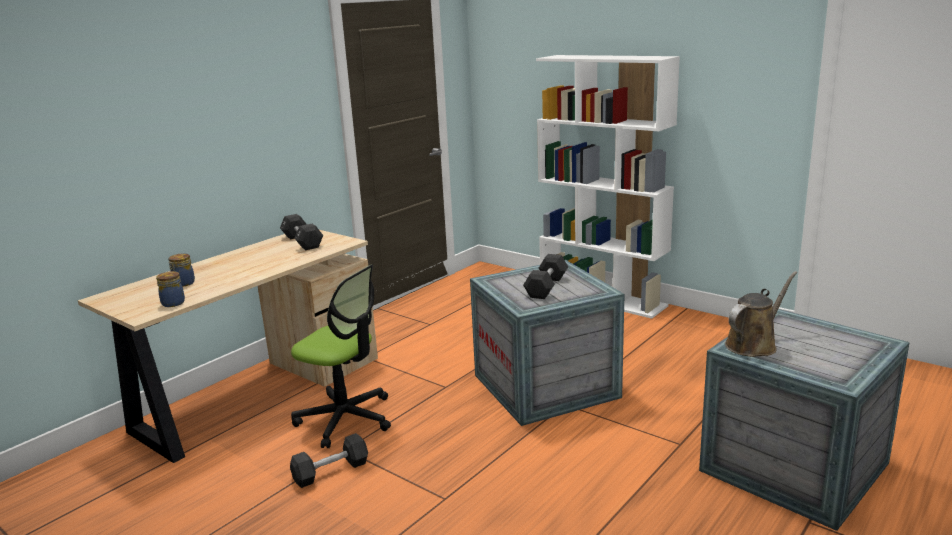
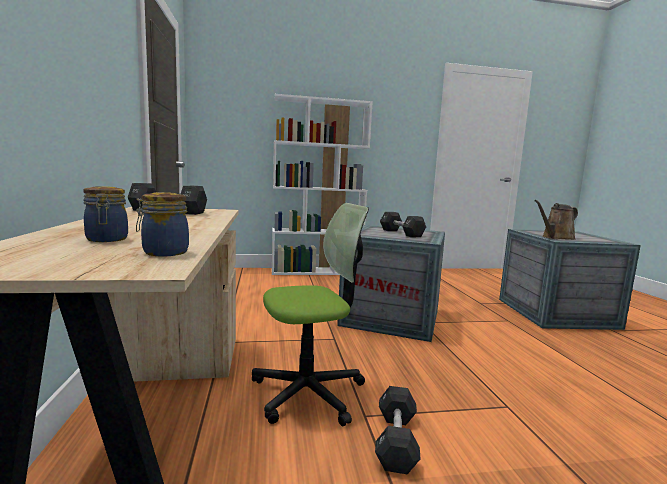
camera: 50 degrees left, 10 degrees down
brown watering can [725,271,797,357] -> brown watering can turned 120 degrees counterclockwise [534,200,578,240]

